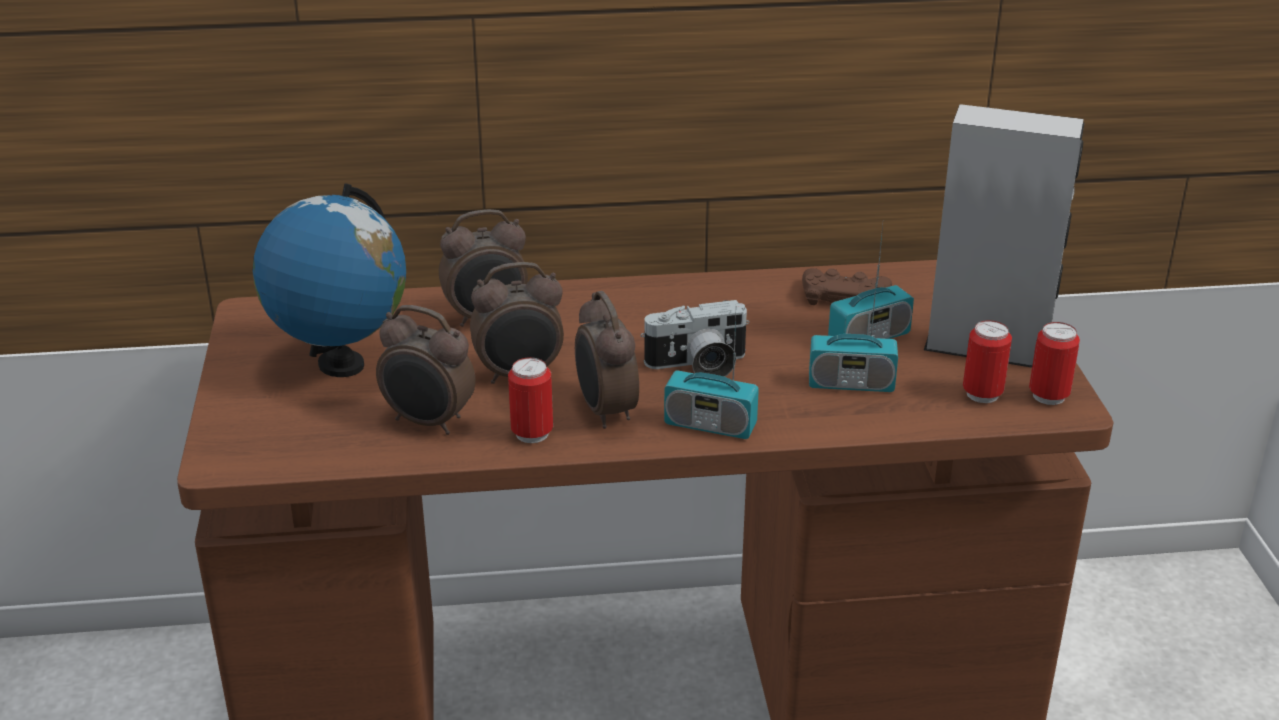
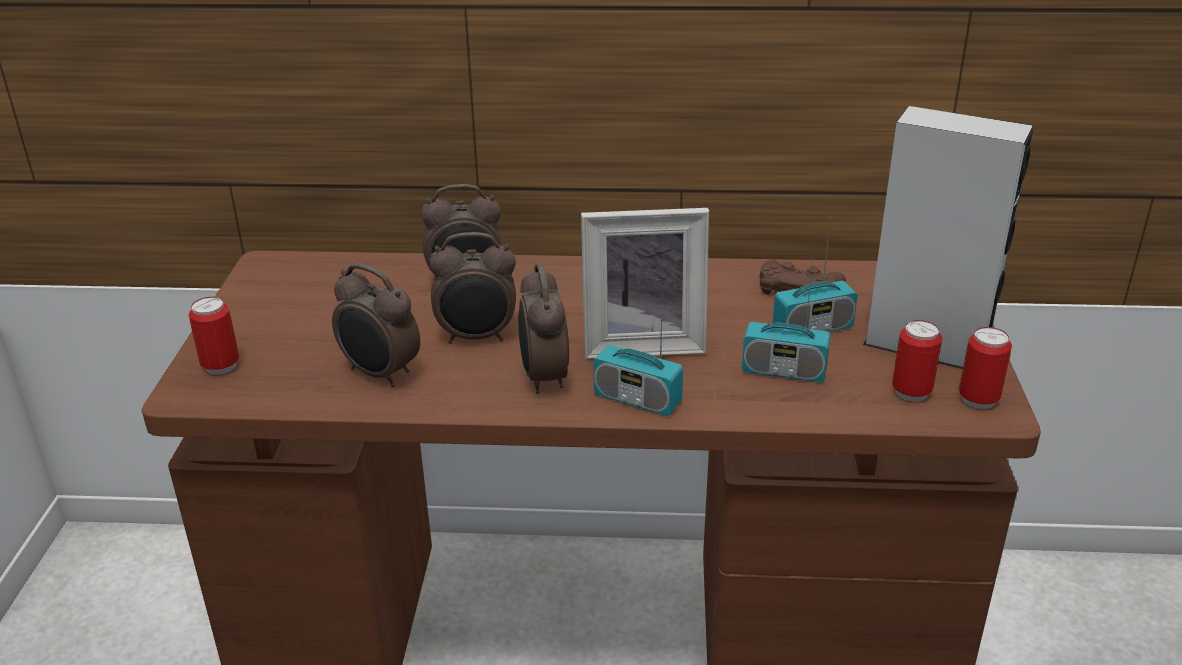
camera: 10 degrees right, 0 degrees up
globe [253,184,406,377] -> none
can [508,357,553,443] -> can moved to [189,297,239,375]
camera [641,300,750,377] -> picture frame [581,208,709,359]

